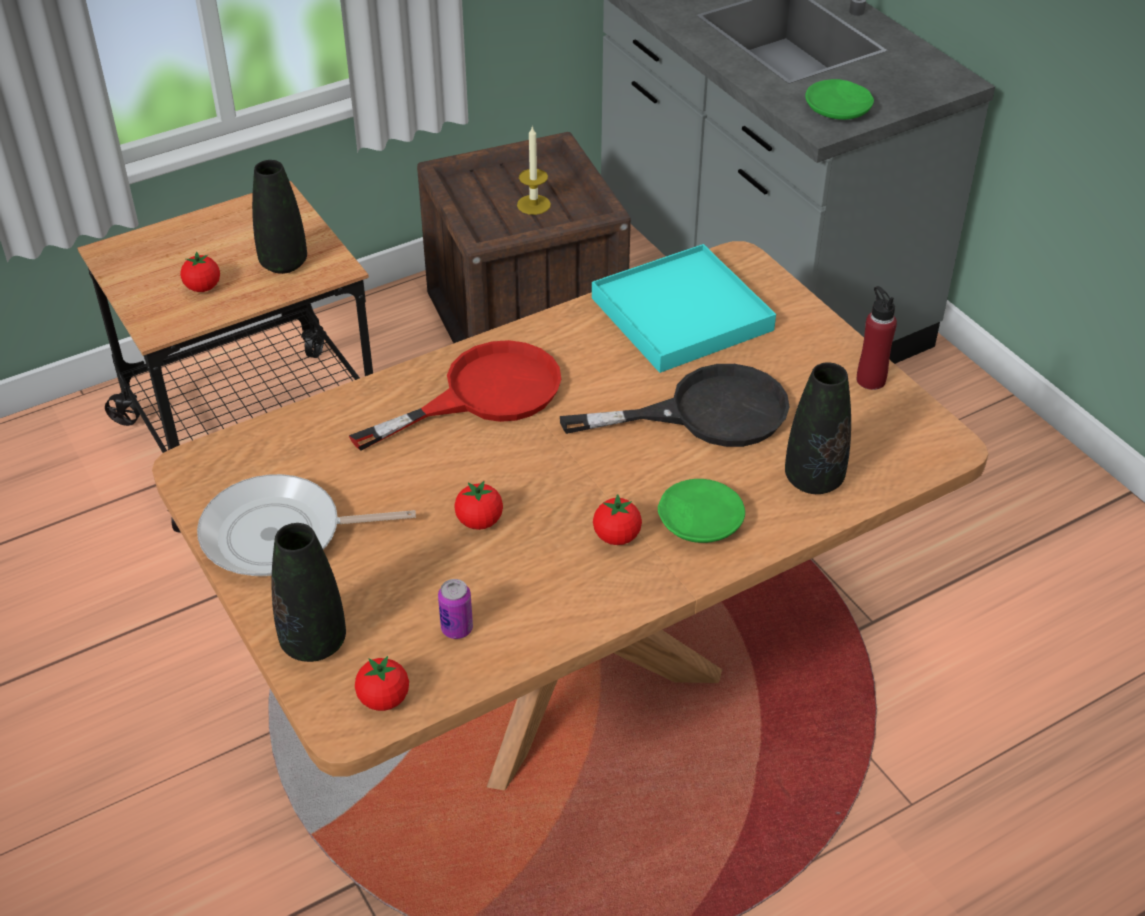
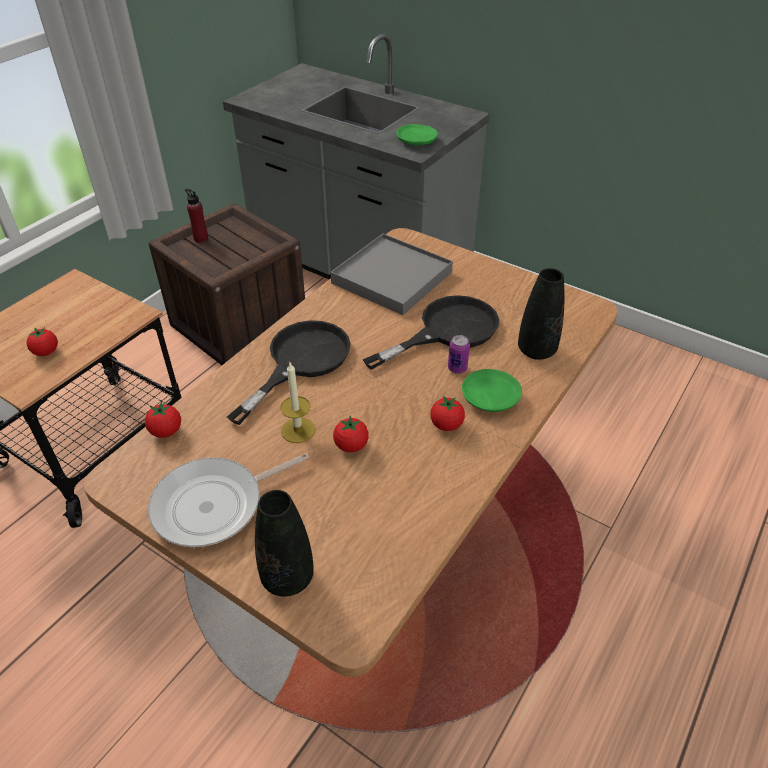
camera: 25 degrees left, 0 degrees up
black vase [252,160,307,274] -> none
red frying pan [349,340,561,451] -> black frying pan [227,320,351,425]
tomato [355,656,409,711] -> tomato moved to [145,402,181,438]
can [438,579,473,639] -> can moved to [448,335,470,374]
candle [517,126,551,215] -> candle moved to [280,363,316,443]
turquoise tray [592,244,776,373] -> grey tray [331,233,453,315]
red bottle [857,286,897,390] -> red bottle moved to [185,189,208,243]

